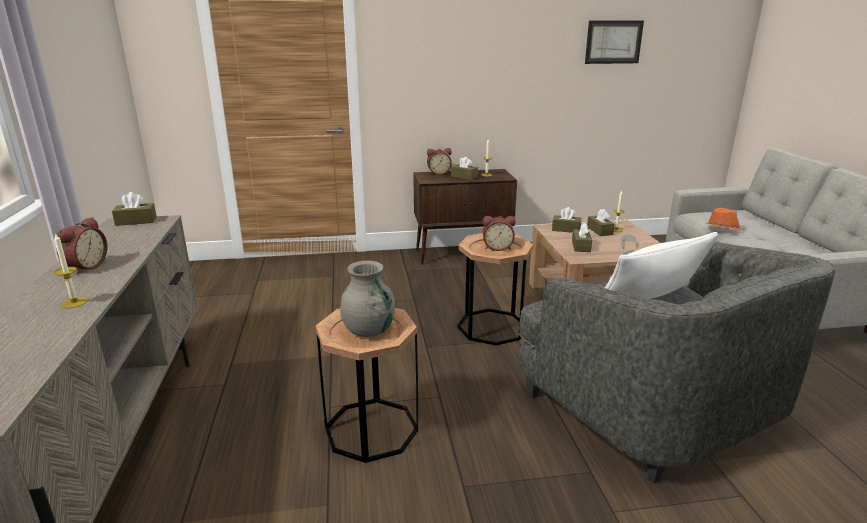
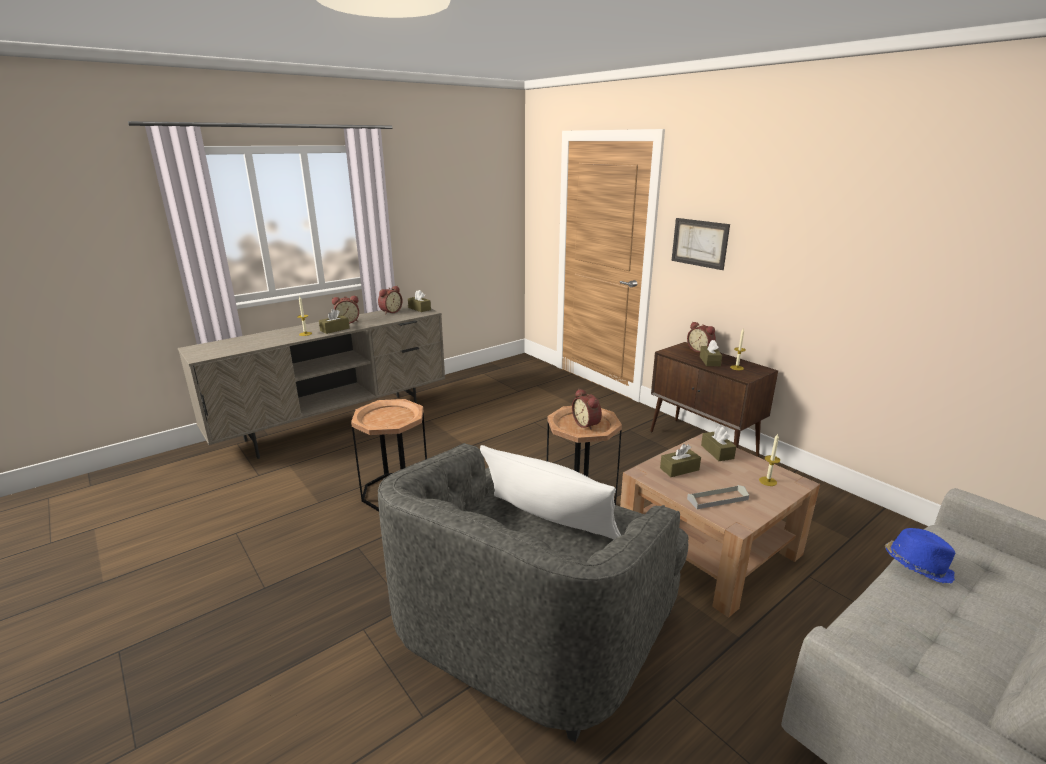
camera: 60 degrees right, 0 degrees up
grey vase [340,261,395,337] -> none
picture [585,21,644,64] -> picture moved to [672,218,730,270]
brown tissue box [587,209,615,236] -> brown tissue box moved to [319,309,350,334]
orange hat [705,208,743,229] -> blue hat [885,528,955,583]
none -> alarm clock [378,286,403,315]

